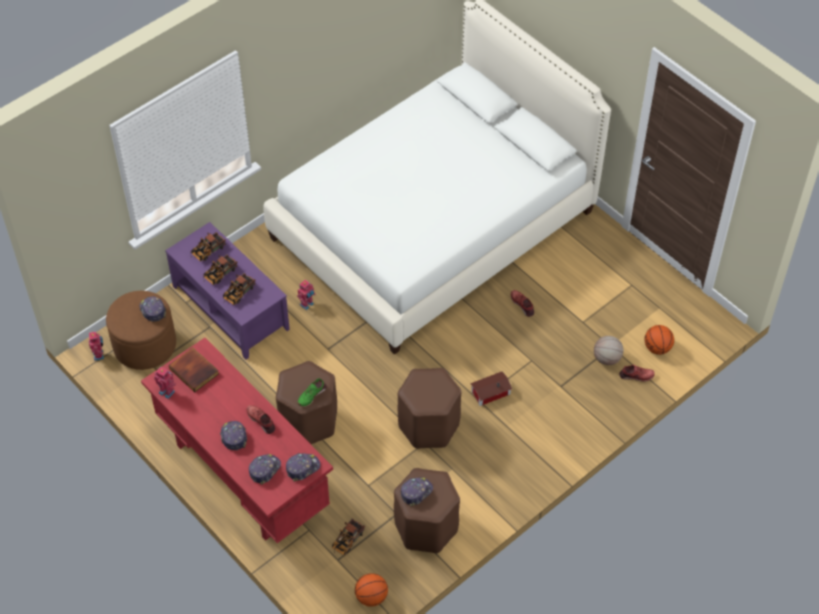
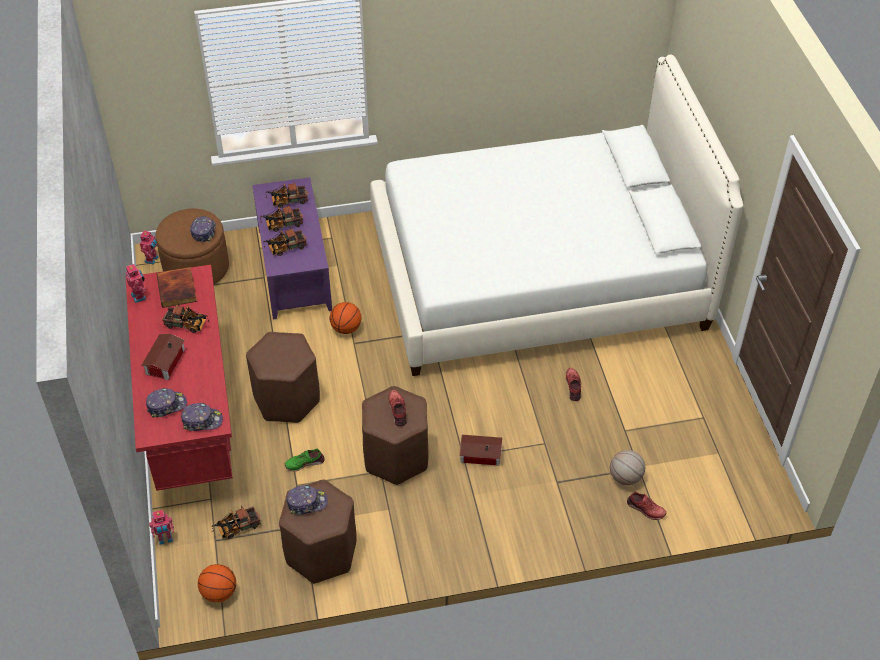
camera: 30 degrees right, 5 degrees down
cap [220,421,247,451] -> toy house [141,334,185,380]
red shoe [247,405,275,434] -> red shoe moved to [389,390,407,426]
toy robot [297,280,316,310] -> toy robot moved to [149,510,174,545]
green shoe [297,379,326,407] -> green shoe moved to [285,449,325,471]
basketball [644,325,674,355] -> basketball moved to [330,302,362,334]
none -> toy truck [162,303,209,333]

